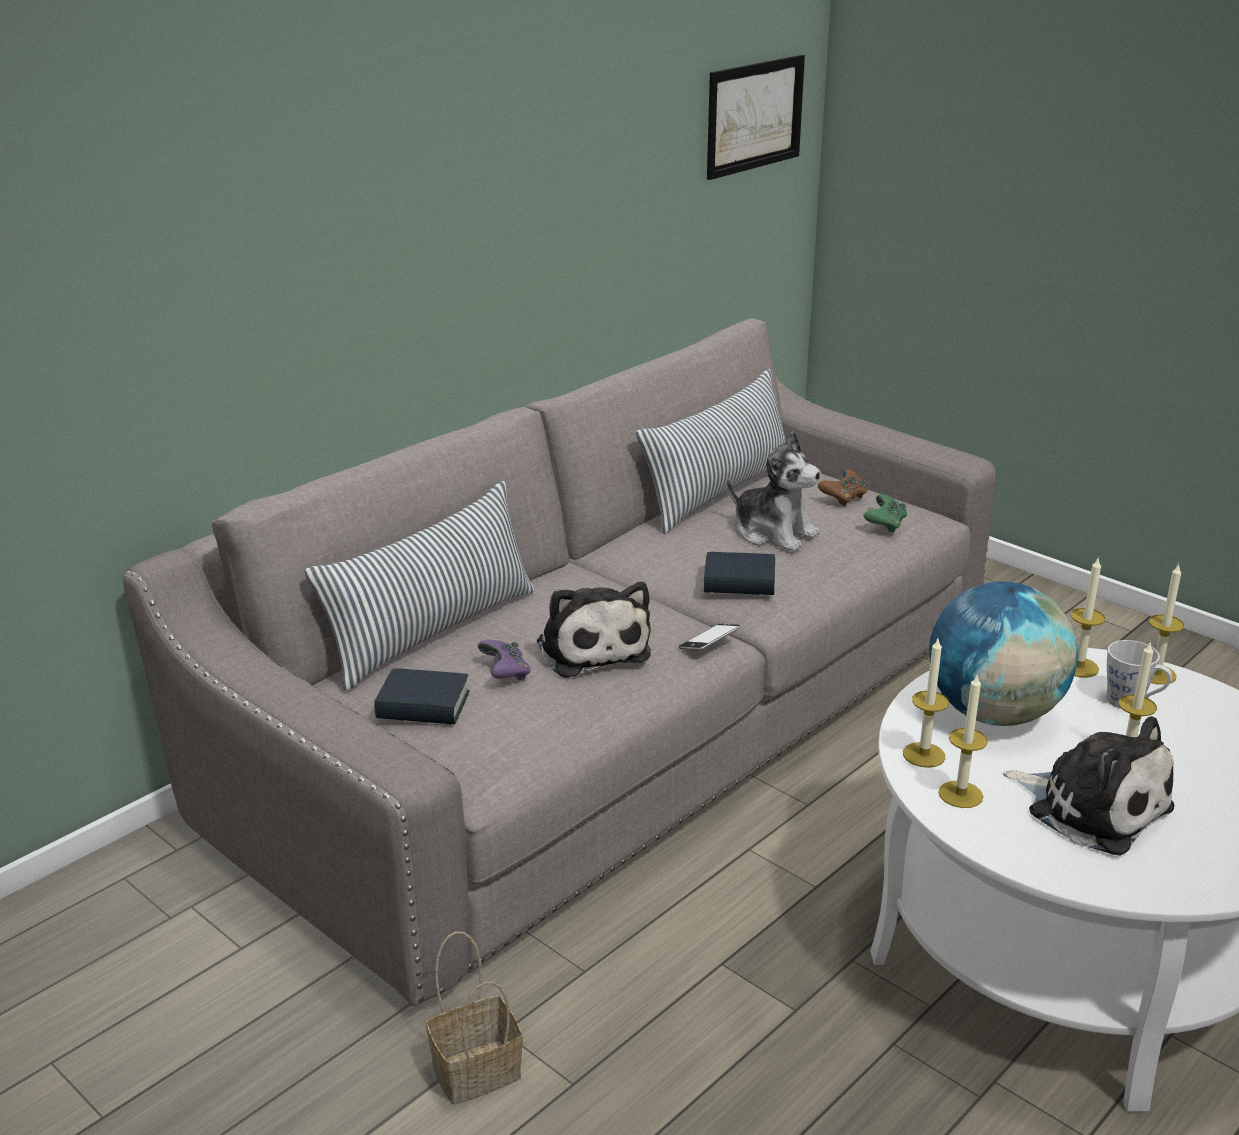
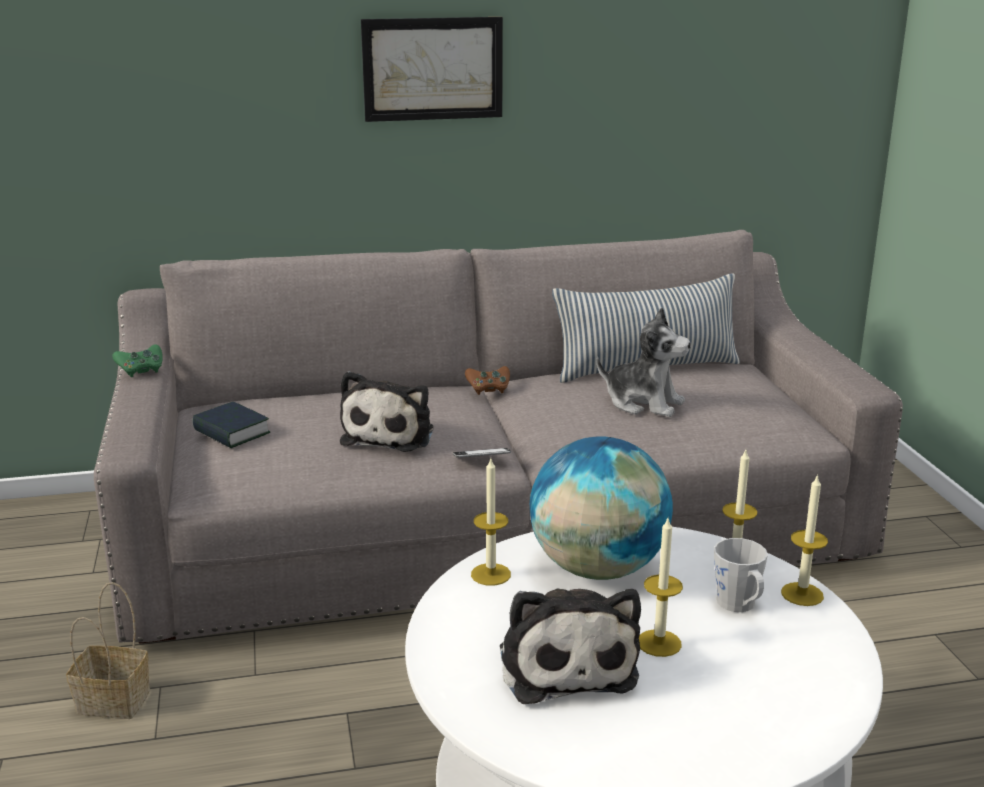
camera: 35 degrees right, 5 degrees down
pillow [305,481,535,691] -> none
purple game controller [478,640,531,681] -> none
book [704,552,775,595] -> none
picture [707,55,805,180] -> picture moved to [361,17,503,122]
plush toy [727,431,821,552] -> plush toy turned 45 degrees counterclockwise [597,307,691,417]
brown game controller [818,469,867,506] -> brown game controller moved to [465,366,510,395]
green game controller [864,494,907,533] -> green game controller moved to [112,344,163,377]
candle [938,673,988,808] -> none

